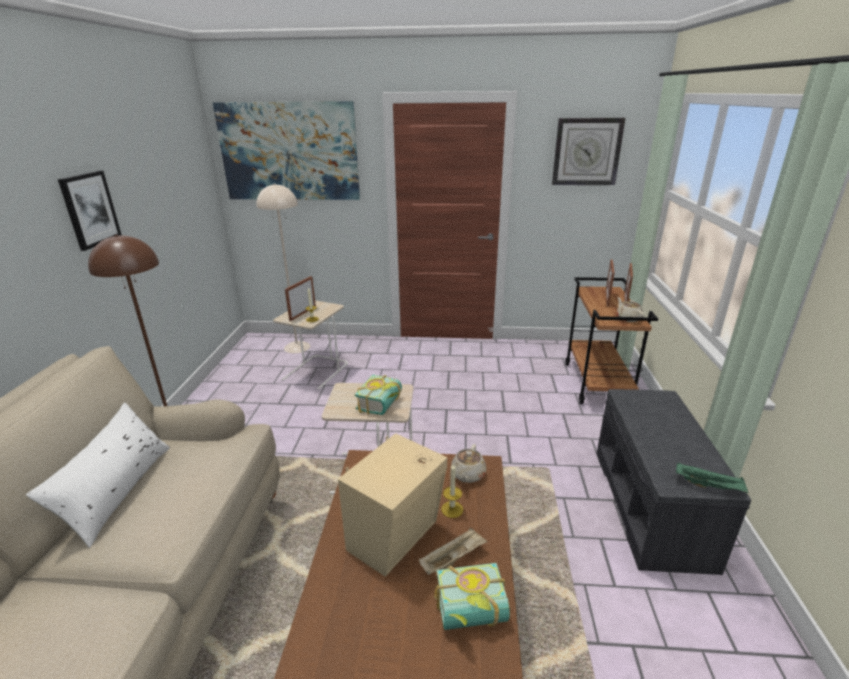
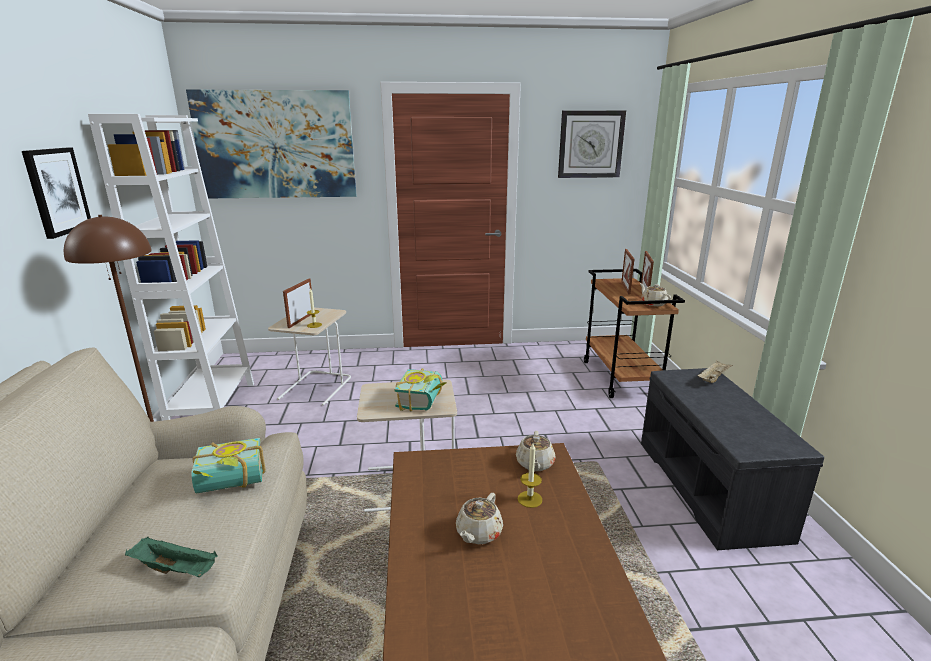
camera: 10 degrees left, 5 degrees down
white pillow [26,402,170,548] -> none
beige floor lamp [256,184,310,353] -> none
beige speaker [338,433,447,577] -> beige teapot [456,493,503,544]
beige tray [419,528,487,575] -> beige tray moved to [697,360,733,383]
book [434,563,510,630] -> book moved to [192,438,266,494]
green tray [676,463,748,493] -> green tray moved to [125,536,217,577]
none -> white bookcase [88,114,254,421]

